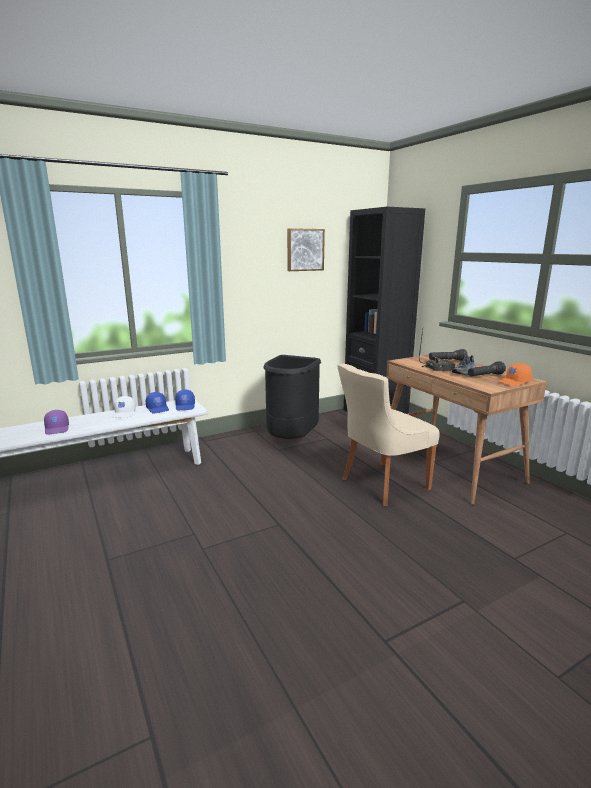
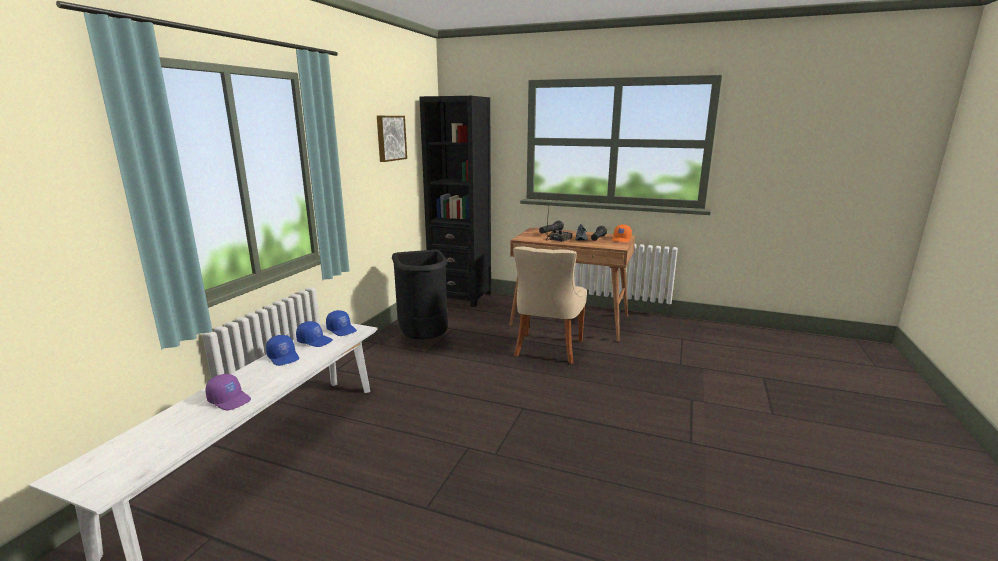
camera: 40 degrees left, 0 degrees up
white cap [113,396,136,418] -> blue cap [266,335,299,366]

